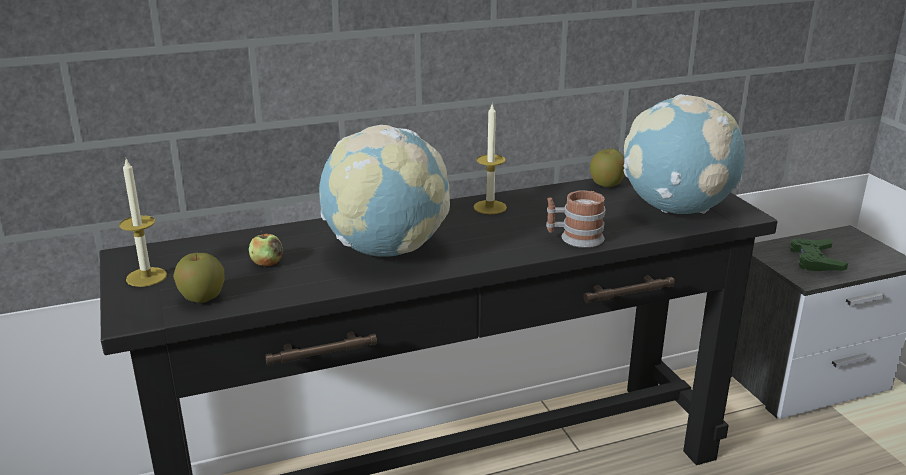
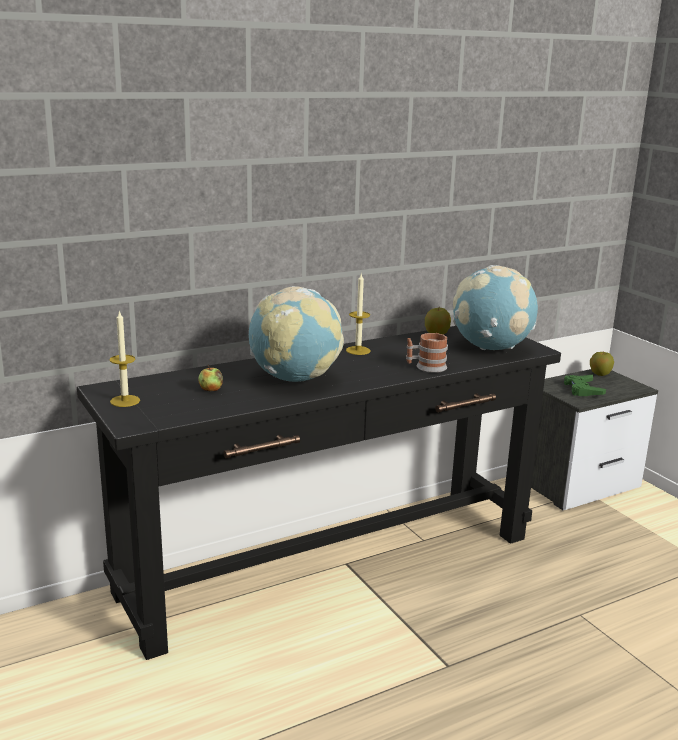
camera: 10 degrees left, 5 degrees down
apple [173,253,225,303] -> apple moved to [590,352,614,376]

